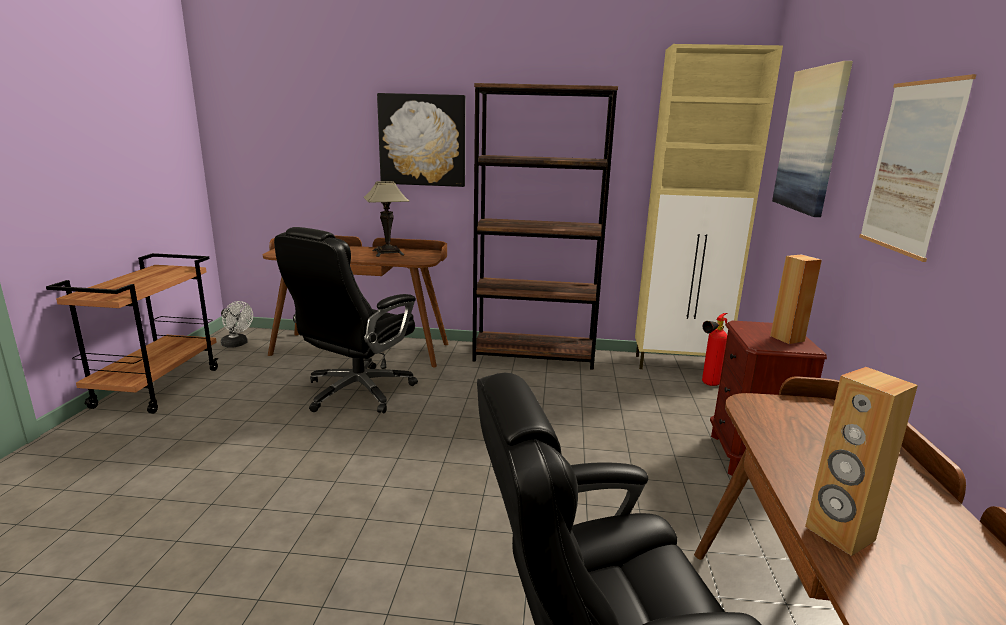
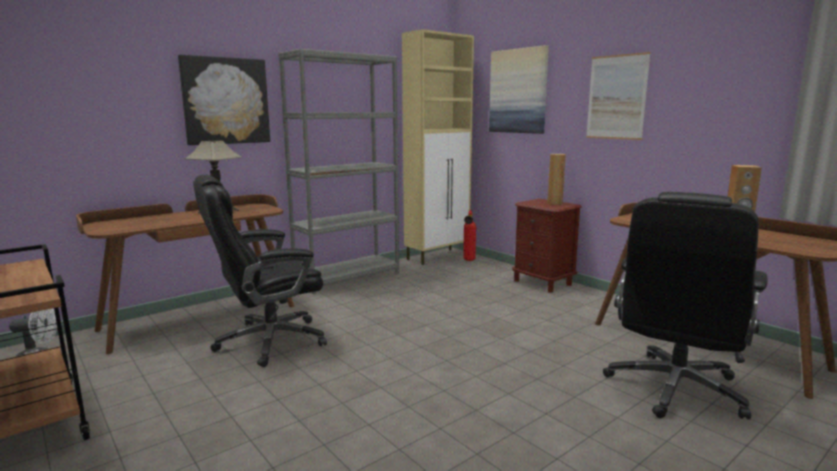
camera: 45 degrees left, 5 degrees down
black office chair [274,227,418,413] -> black office chair turned 75 degrees clockwise [193,174,327,367]
brown bookcase [472,83,618,370] -> grey bookcase [278,49,399,294]

